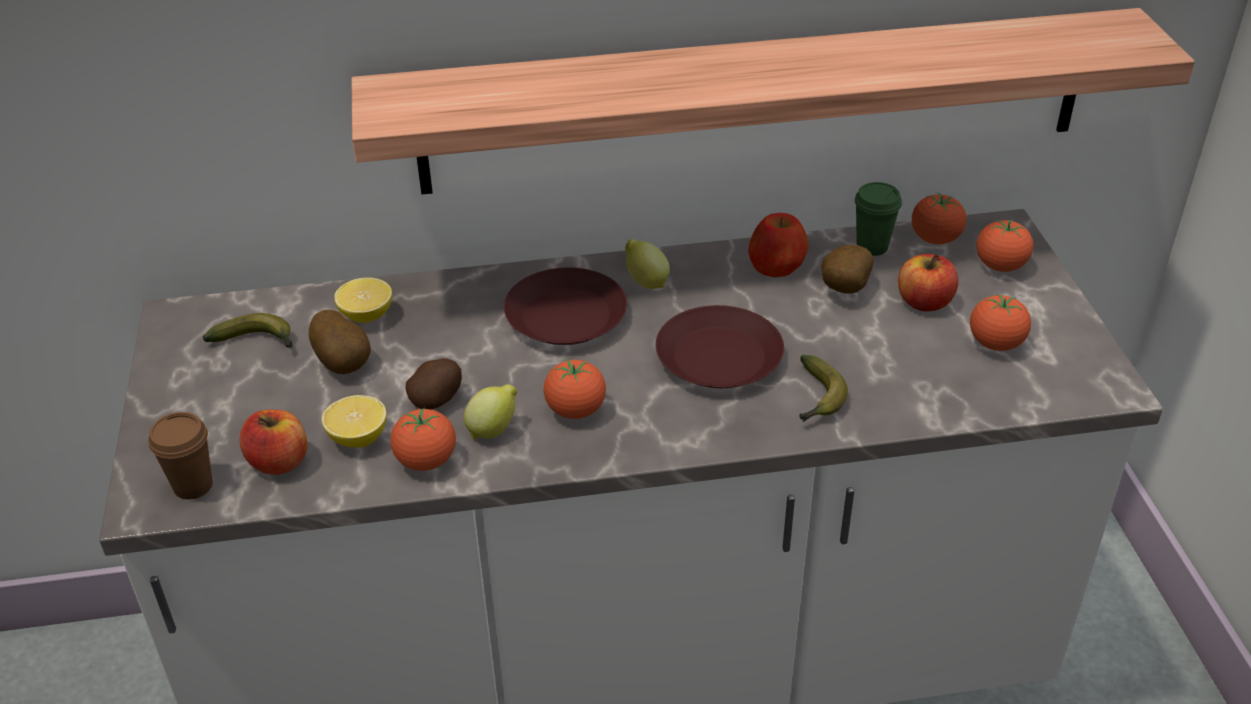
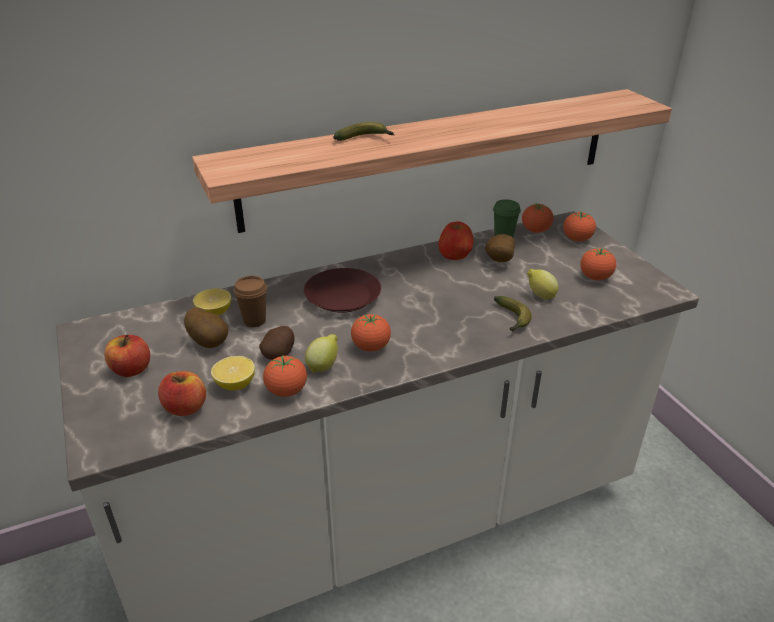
camera: 15 degrees left, 5 degrees down
brown cup [148,412,213,499] -> brown cup moved to [234,276,267,327]
banana [203,313,293,348] -> banana moved to [333,122,394,141]
lemon [625,239,670,289] -> lemon moved to [527,269,558,299]
brown plate [656,305,784,388] -> none
apple [898,254,958,312] -> apple moved to [104,334,150,377]

